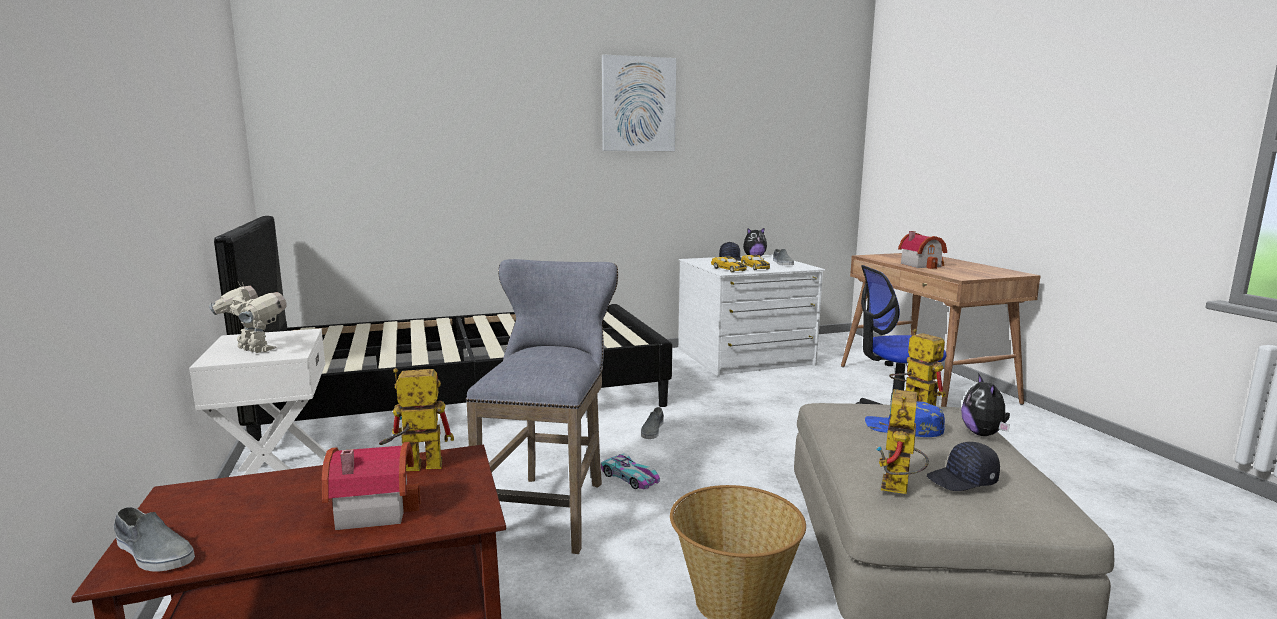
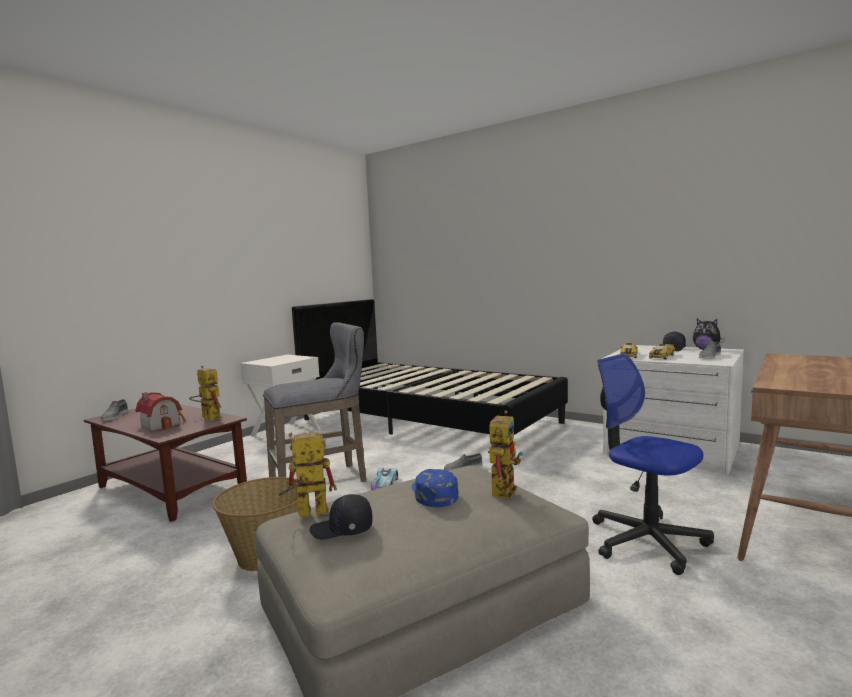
camera: 55 degrees right, 5 degrees down
toy robot [209,282,287,353] -> none
picture [602,54,676,151] -> none
toy house [898,231,947,269] -> none
black cap [927,442,1000,491] -> black cap turned 45 degrees counterclockwise [309,494,372,539]
plush toy [961,373,1010,436] -> none

